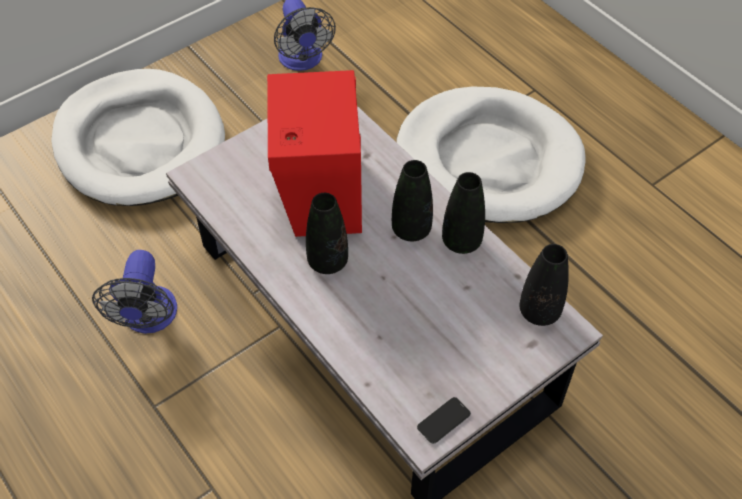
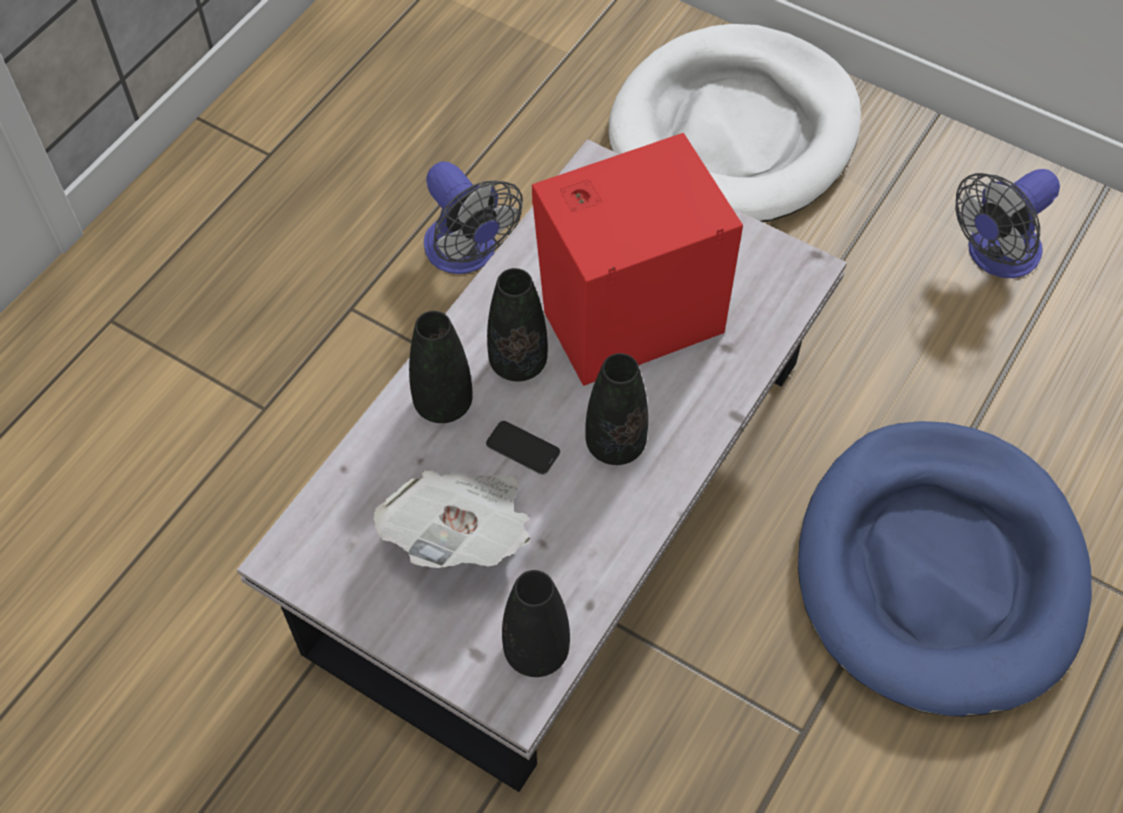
camera: 70 degrees right, 5 degrees up
fan [92,250,177,334] -> fan turned 105 degrees counterclockwise [424,162,523,274]
white dog bed [396,87,585,223] -> blue dog bed [798,421,1092,717]
phone [417,397,471,444] -> phone moved to [486,421,560,475]
black vase [442,172,485,254] -> black vase moved to [409,311,473,423]
none -> newspaper [373,471,530,568]

